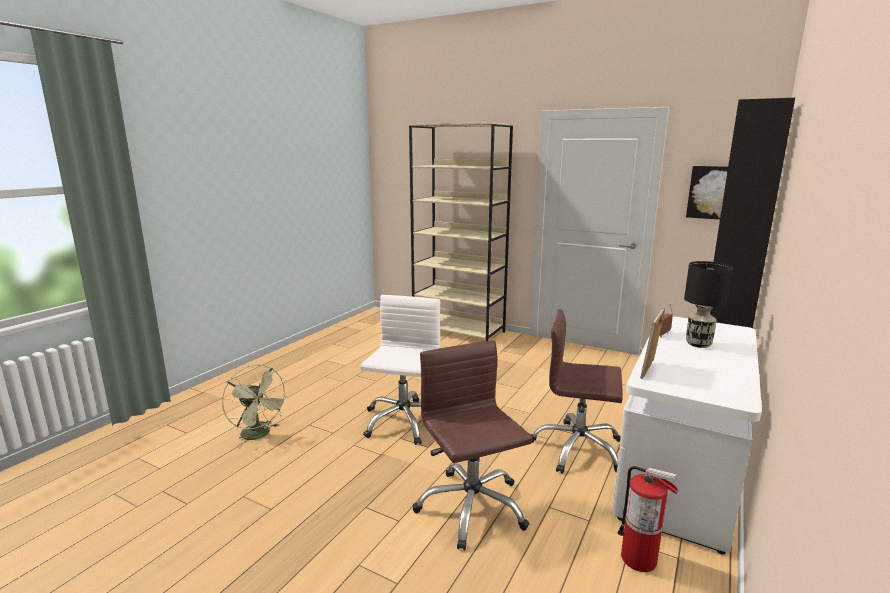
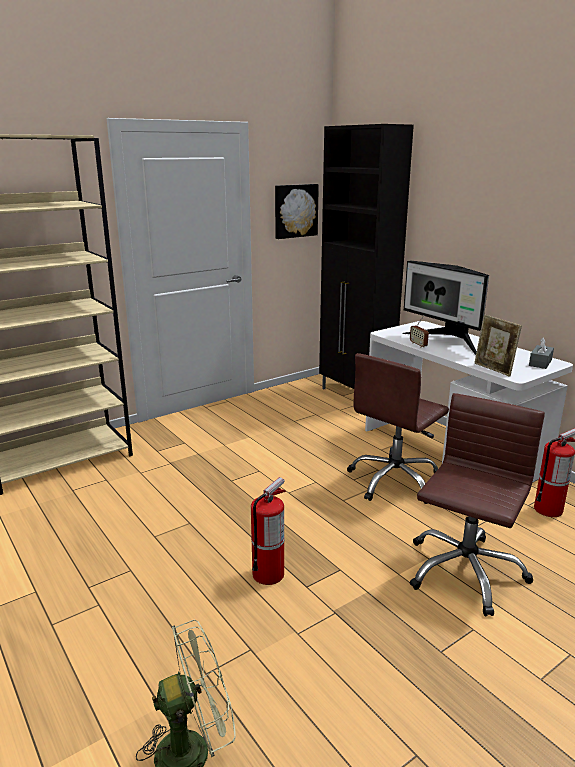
camera: 65 degrees left, 5 degrees up
white office chair [360,295,440,445] -> fire extinguisher [251,477,286,585]
brown office chair [413,340,533,550] -> brown office chair turned 120 degrees clockwise [409,393,545,616]
black table lamp [684,261,733,348] -> monitor [402,260,489,355]
none -> grey tissue box [529,338,554,369]

